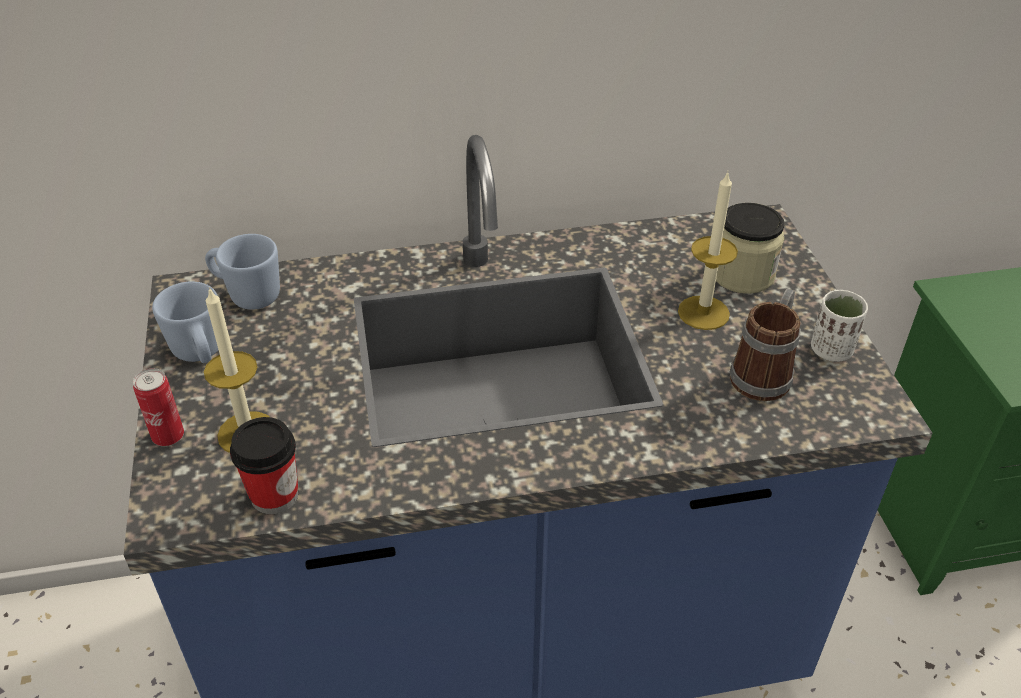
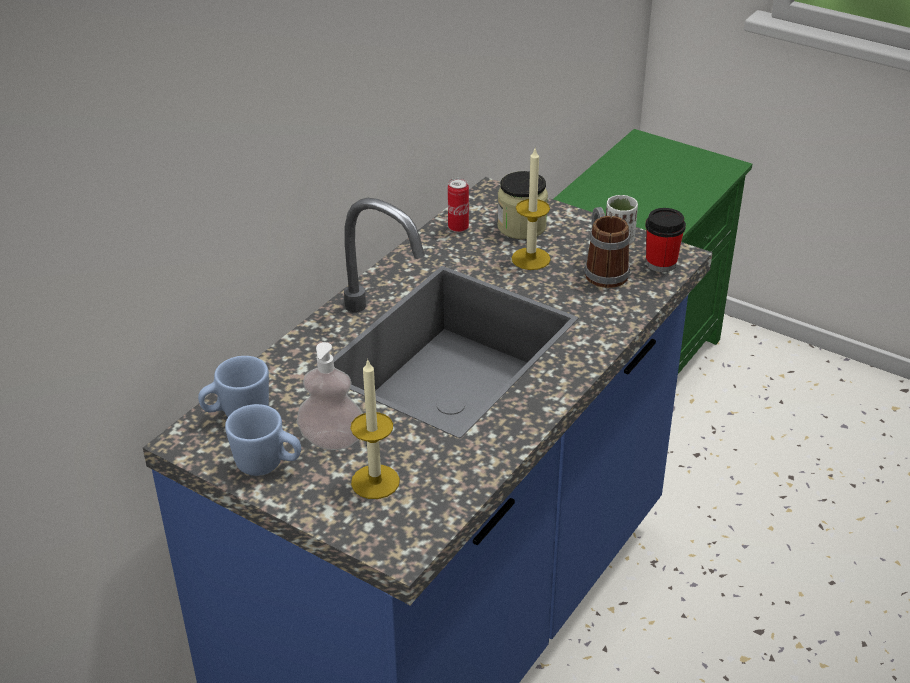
camera: 45 degrees left, 5 degrees down
can [133,368,184,446] -> can moved to [448,178,469,232]
cup [230,417,298,514] -> cup moved to [645,208,686,272]
none -> soap dispenser [296,342,362,450]

